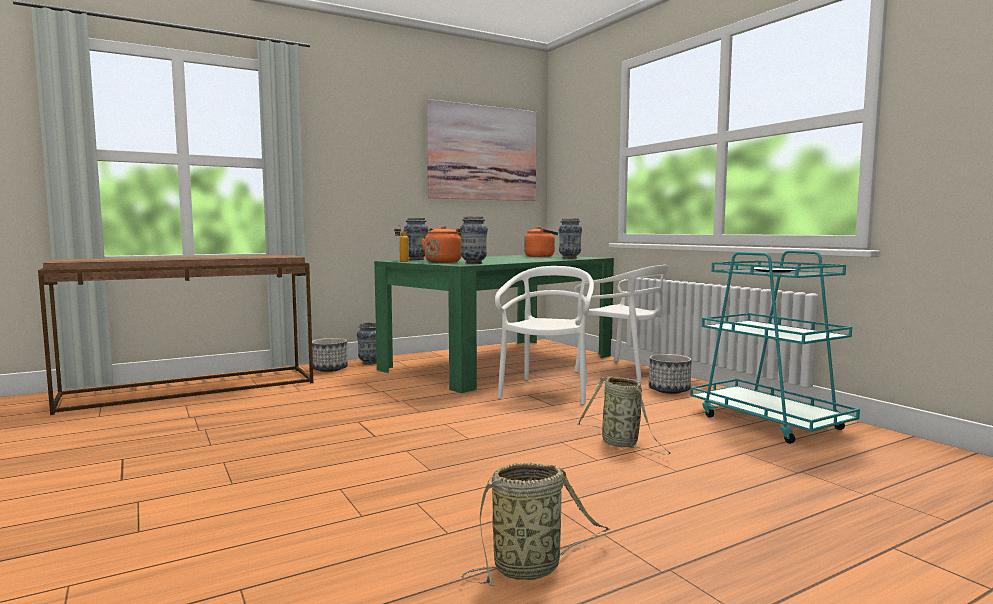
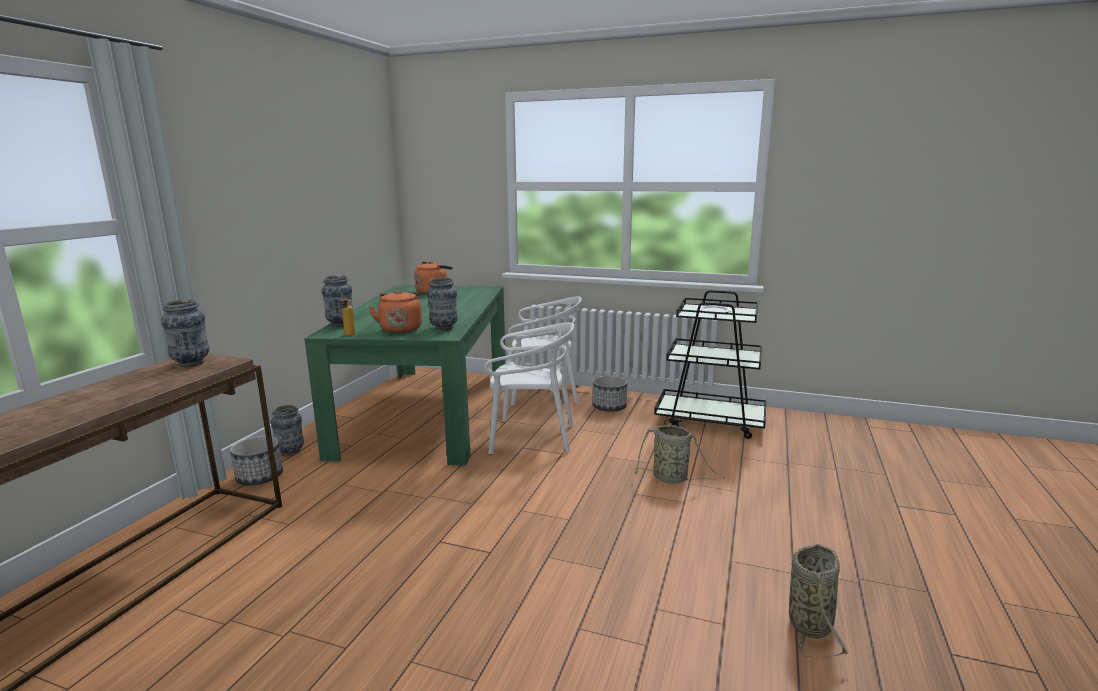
camera: 40 degrees left, 10 degrees up
picture [427,99,536,201] -> none
white chair [495,266,594,405] -> white chair turned 120 degrees clockwise [484,322,574,454]
vase [559,218,582,259] -> vase moved to [161,299,210,367]
turquoise cart [690,250,860,444] -> black cart [654,290,766,439]

